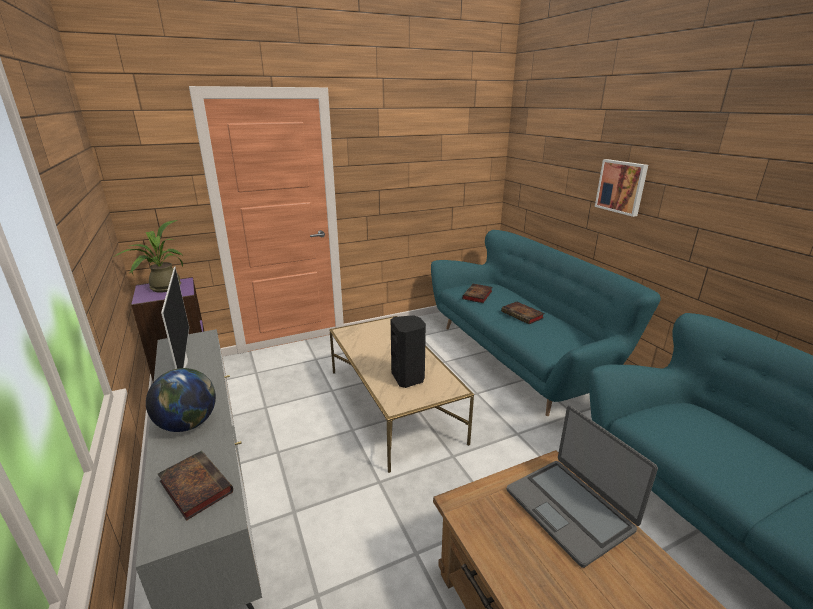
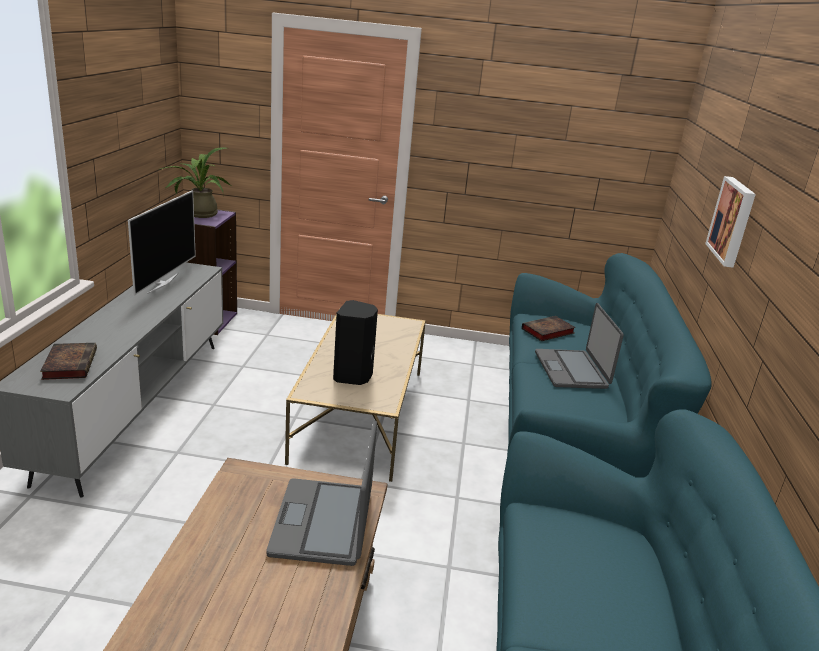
camera: 30 degrees right, 0 degrees up
globe [146,368,216,432] -> none
book [501,302,545,324] -> laptop [535,303,624,389]

